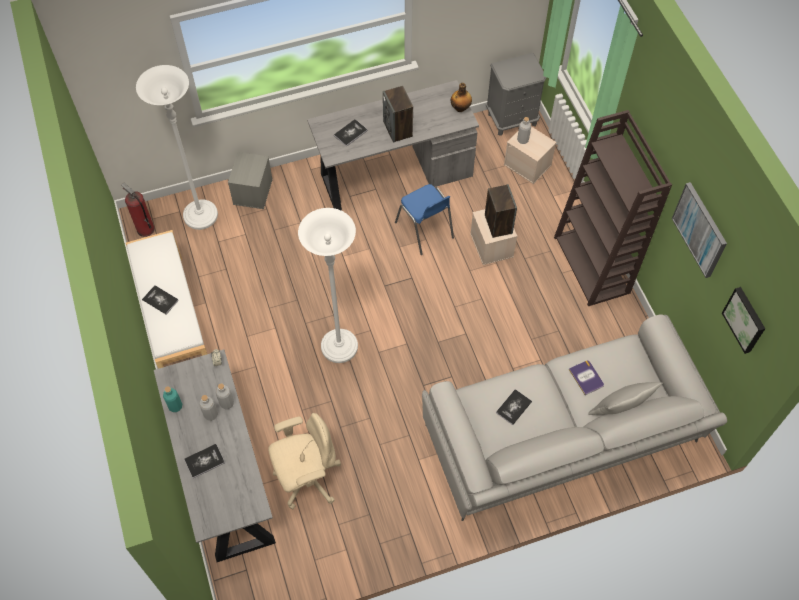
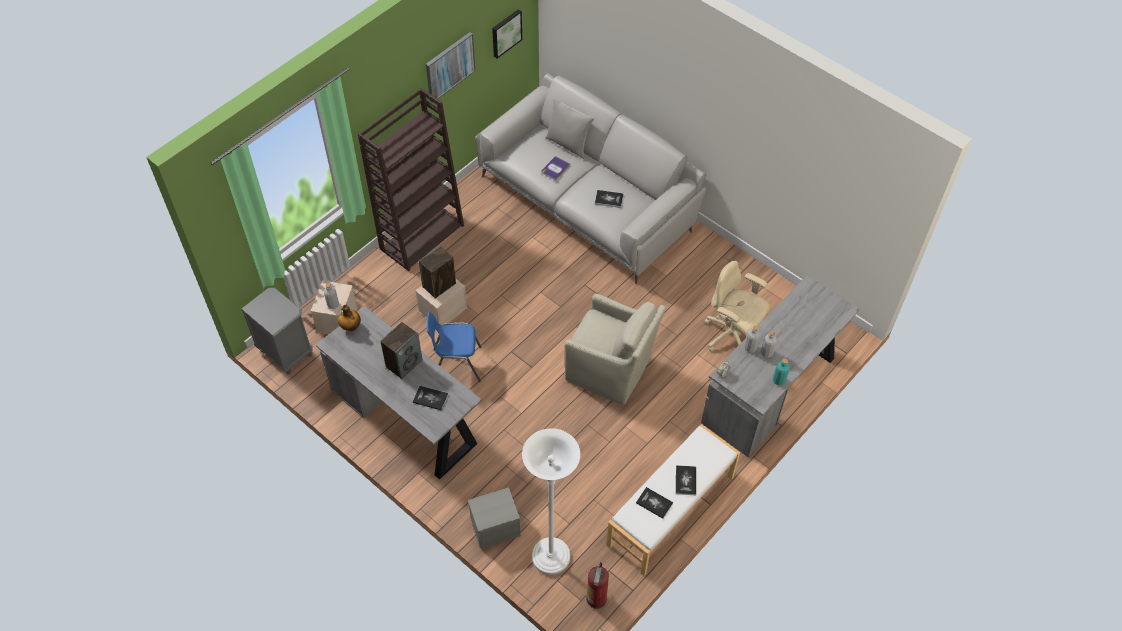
camera: 120 degrees left, 5 degrees down
book [184,444,225,478] -> book moved to [636,487,673,519]
white floor lamp [298,208,358,363] -> beige armchair [564,294,666,405]
blue chair [395,184,454,255] -> blue chair turned 120 degrees counterclockwise [427,312,481,382]

